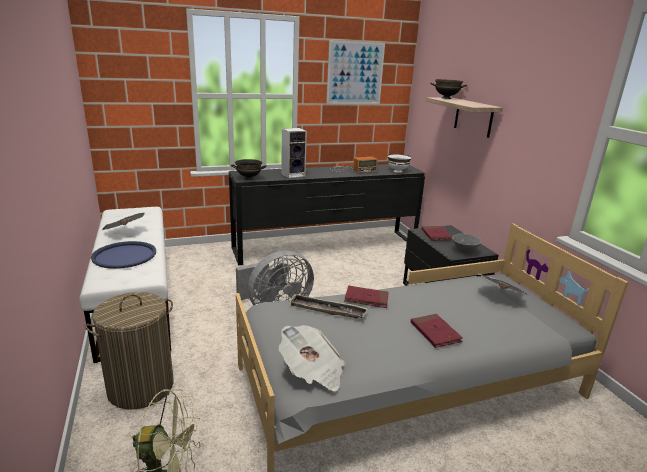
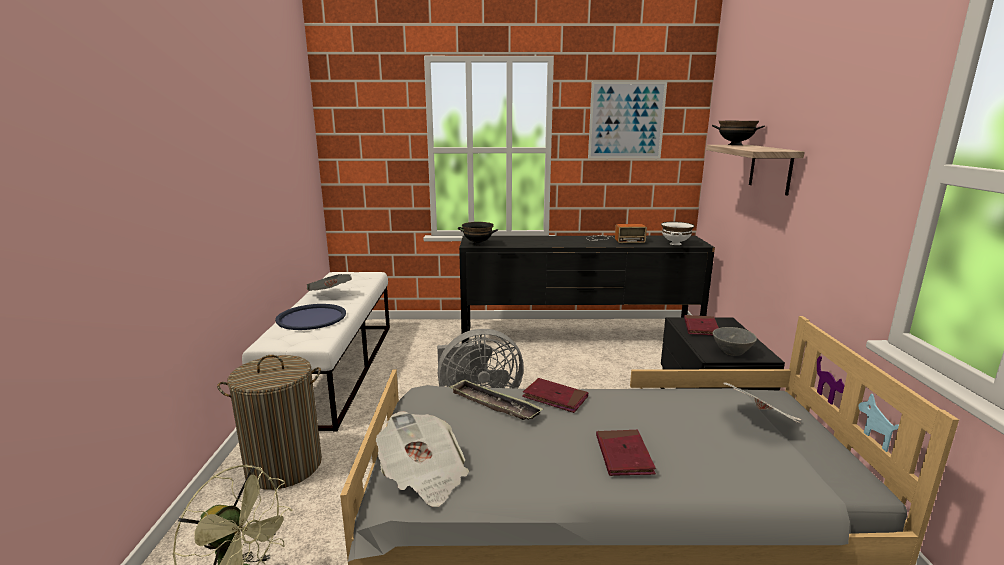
camera: 20 degrees right, 5 degrees down
speaker [281,128,307,178] -> none

